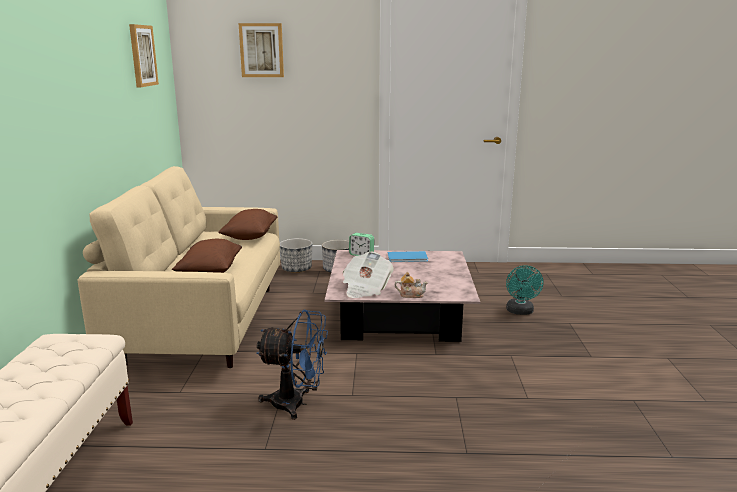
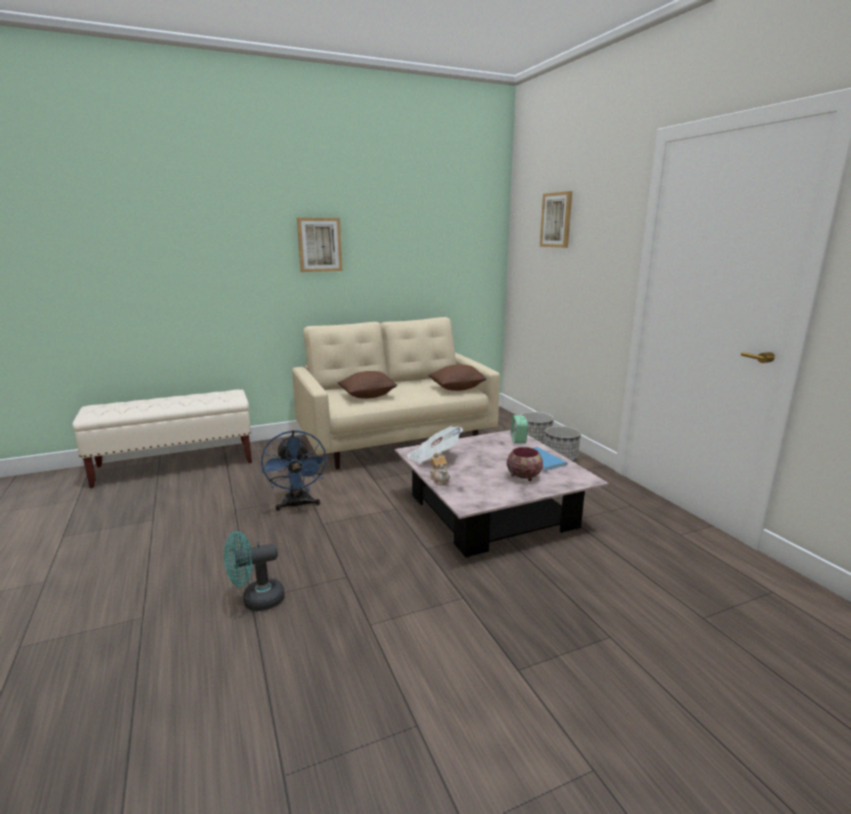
camera: 65 degrees right, 0 degrees up
picture [129,24,159,87] -> picture moved to [297,218,342,272]
turquoise fan [506,265,543,315] -> turquoise fan moved to [224,531,285,611]
none -> bowl [507,447,543,481]

